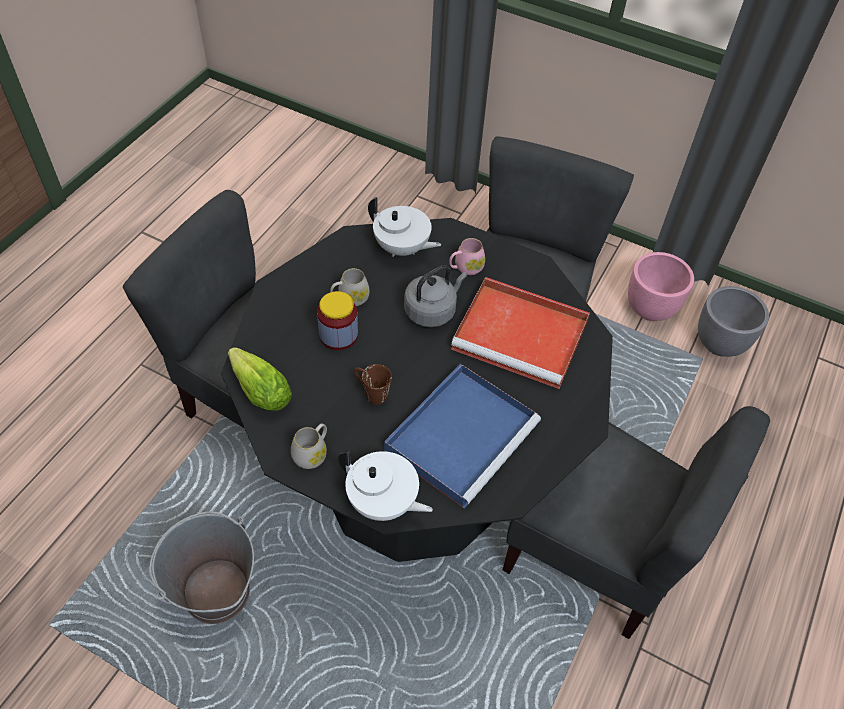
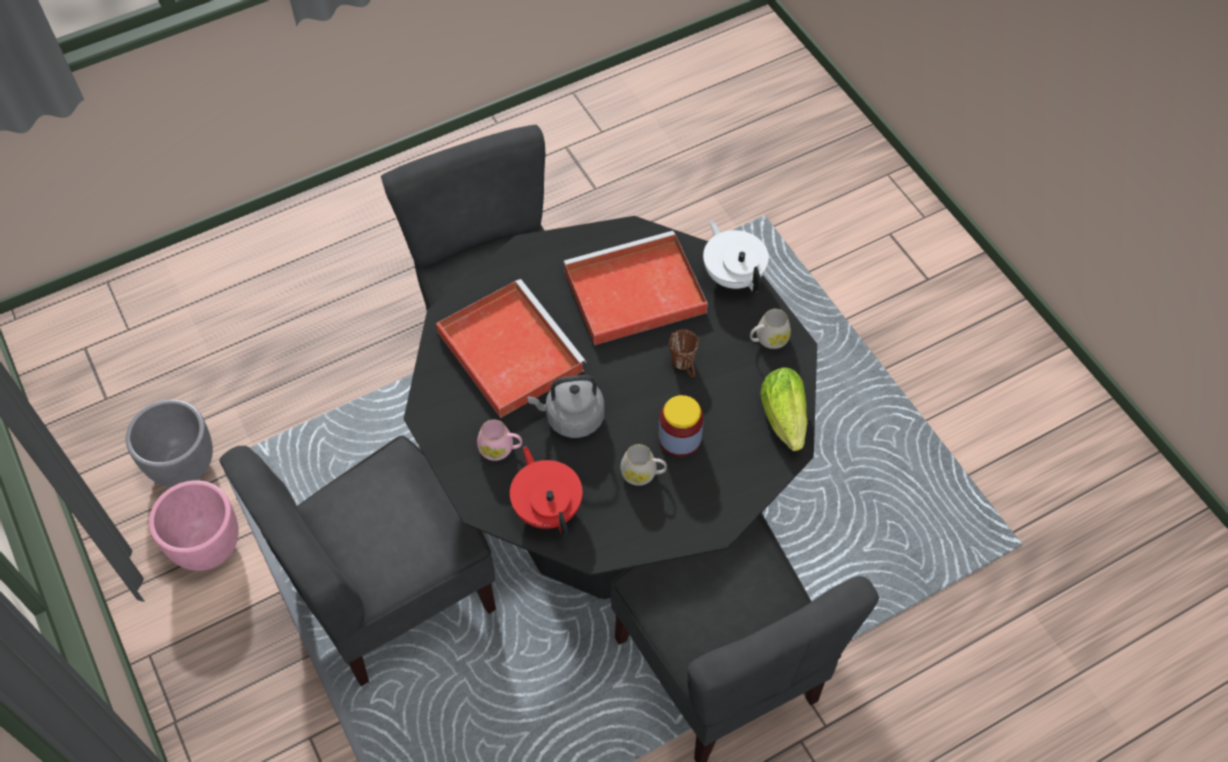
camera: 145 degrees left, 5 degrees up
grey bucket [149,511,254,624] -> none
white teapot [368,197,441,257] -> red teapot [510,446,582,536]
blue tray [384,364,541,508] -> red tray [564,231,708,345]

